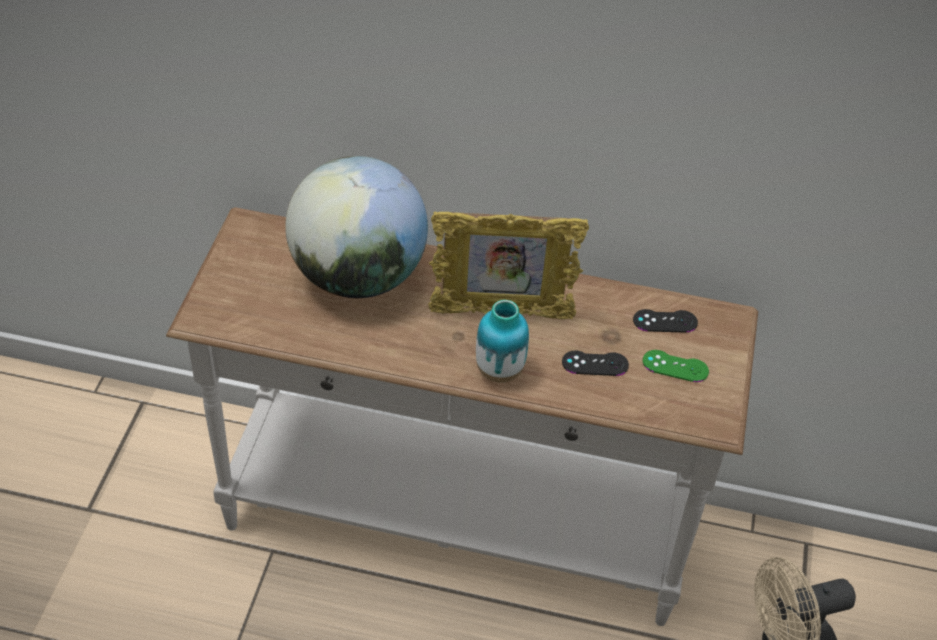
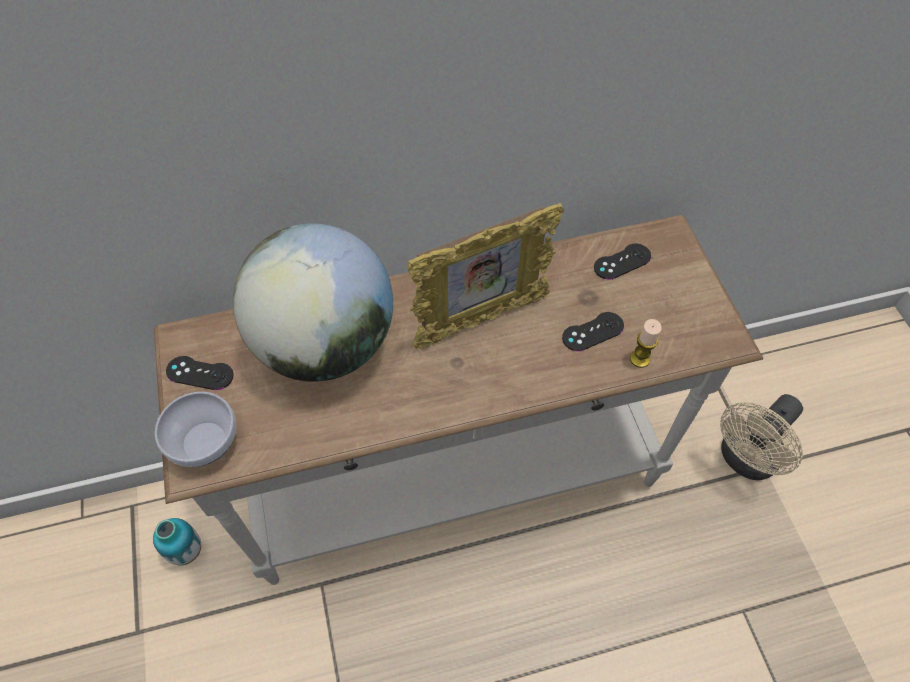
camera: 25 degrees left, 10 degrees up
vase [476,300,529,383] -> vase moved to [153,518,201,565]
green game controller [643,350,709,382] -> none
none -> bowl [155,392,237,467]
none -> black game controller [166,356,233,390]
none -> candle [630,319,662,368]

